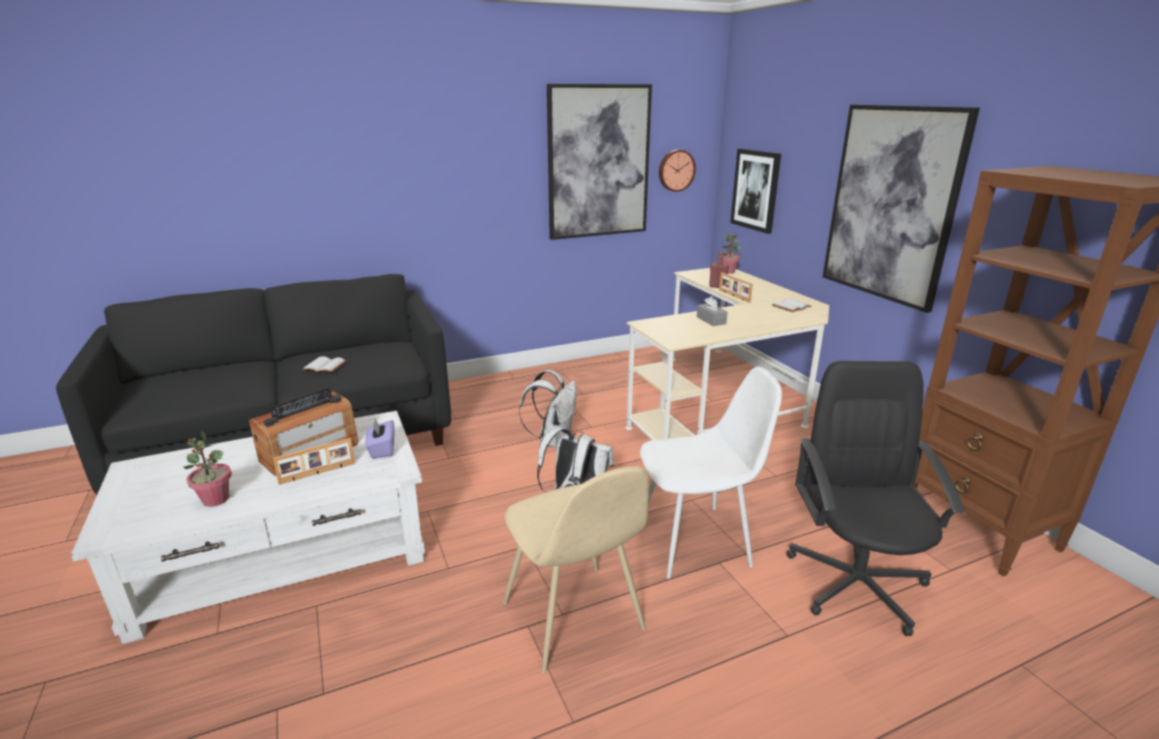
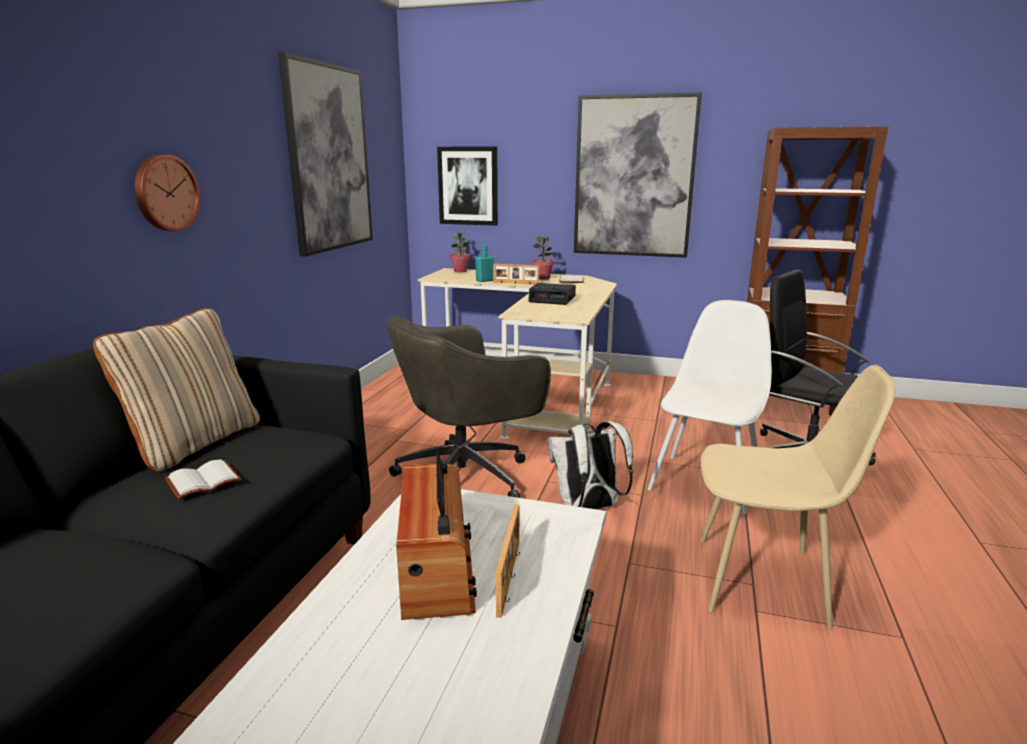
camera: 50 degrees left, 5 degrees down
potted plant [184,431,232,507] -> potted plant moved to [532,236,555,280]
purple tissue box [365,419,395,458] -> none
white backpack [519,370,576,448] -> grey office chair [388,315,551,498]
wall clock [659,150,696,192] -> wall clock moved to [135,155,200,231]
grey tissue box [697,296,727,326] -> alarm clock [528,283,576,305]
red bottle [709,252,729,288] -> turquoise bottle [475,244,494,282]
none -> beige pillow [93,308,260,472]

